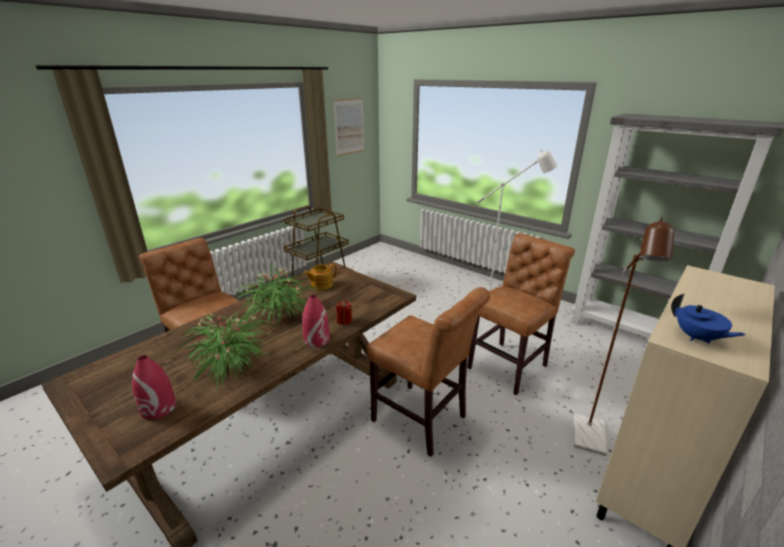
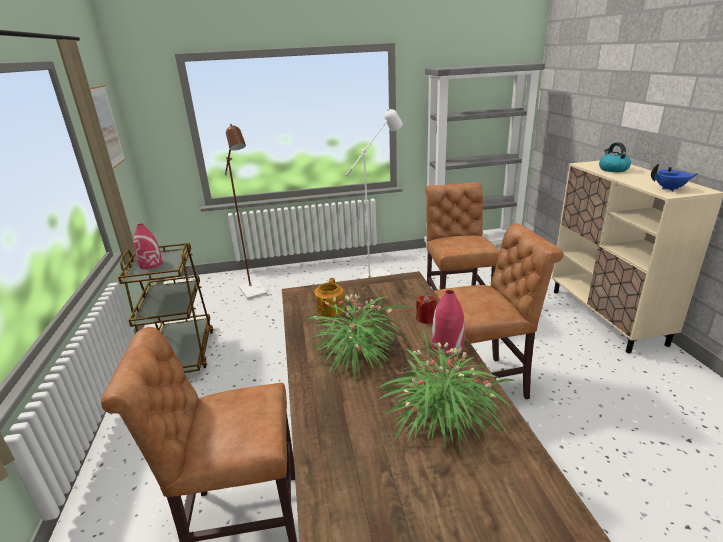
camera: 50 degrees left, 0 degrees up
red vase [132,355,176,420] -> red vase moved to [134,223,163,269]
brown floor lamp [574,217,674,456] -> brown floor lamp moved to [225,124,267,300]
none -> kettle [599,142,631,172]

